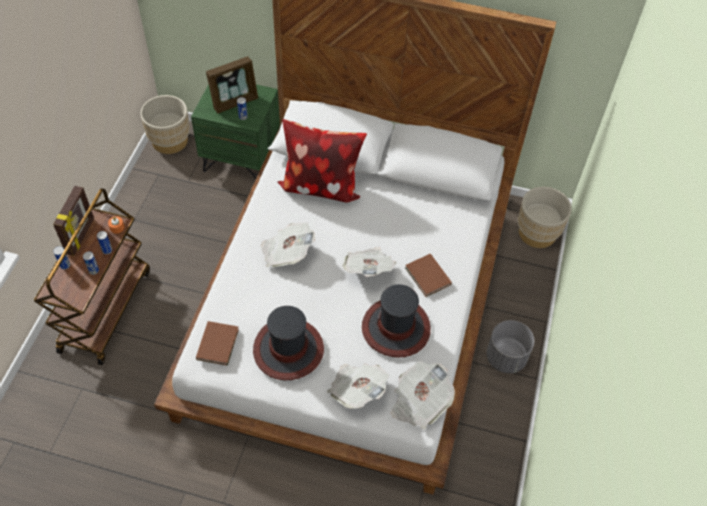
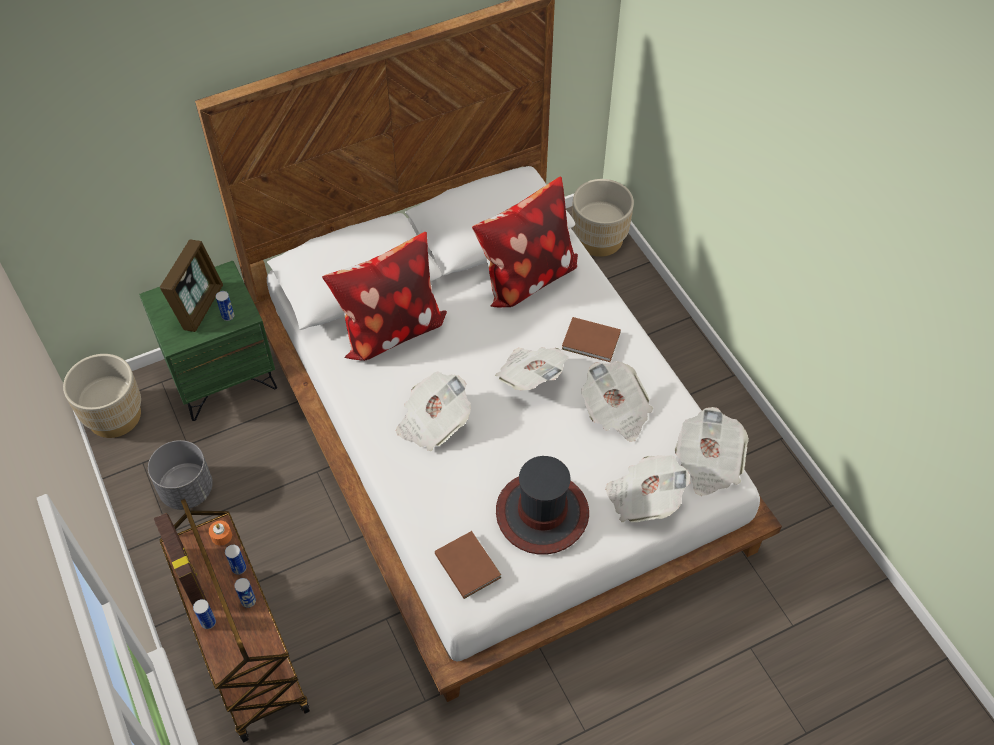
camera: 40 degrees left, 0 degrees up
hat [362,284,431,358] -> newspaper [581,361,653,442]
grey planter [487,320,534,373] -> grey planter moved to [148,440,213,510]
none -> pillow [472,176,578,307]

